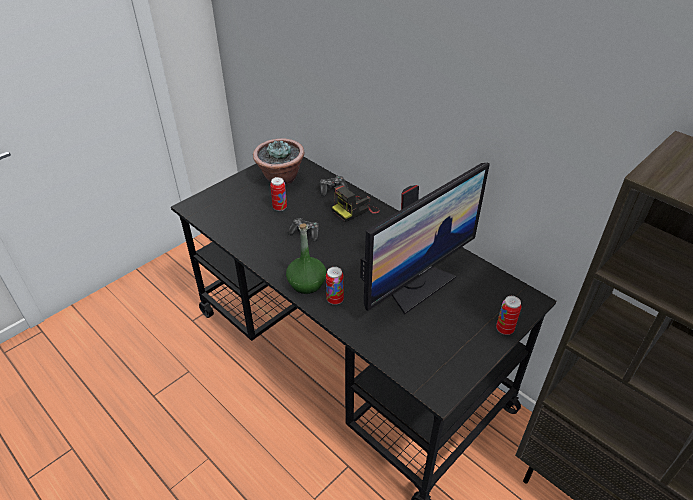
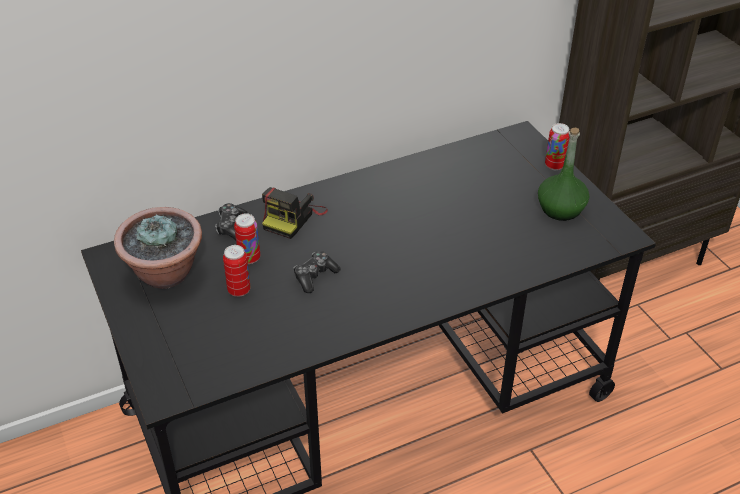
camera: 70 degrees left, 0 degrees up
green bottle [286,224,326,294] -> green bottle moved to [538,127,589,221]
can [326,267,344,305] -> can moved to [234,213,260,264]
camera [332,185,380,222] -> camera turned 45 degrees clockwise [262,187,328,239]
monitor [360,163,490,314] -> none

